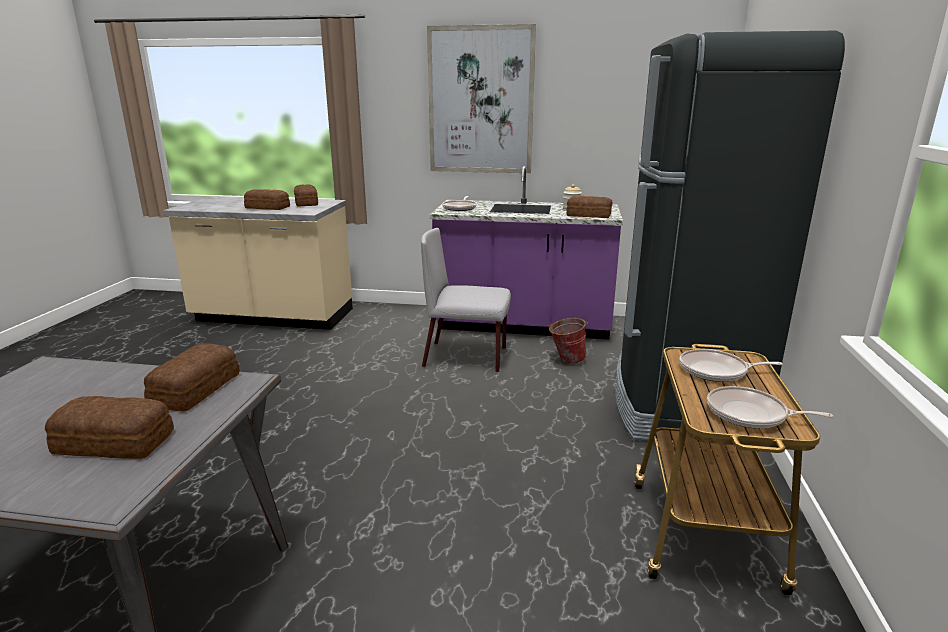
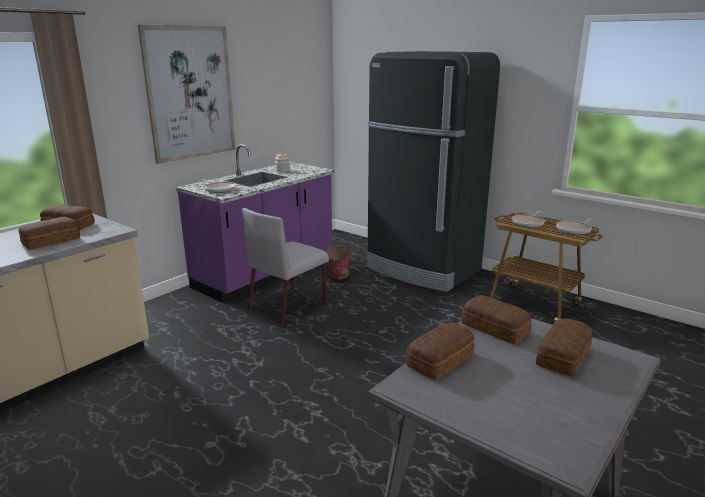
camera: 60 degrees left, 0 degrees up
bread [566,196,613,218] -> bread moved to [406,323,474,380]

